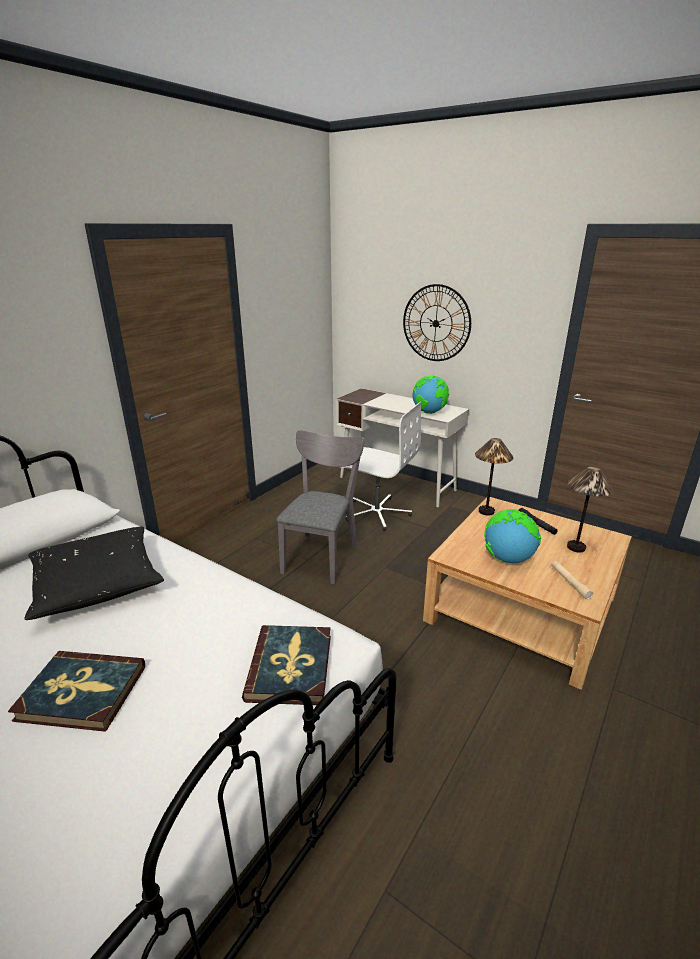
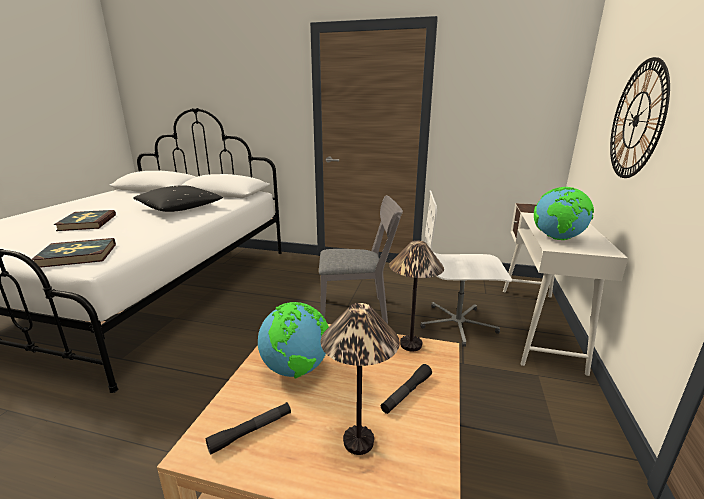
camera: 70 degrees right, 5 degrees down
white office chair [342,402,421,531] -> white office chair turned 90 degrees clockwise [420,190,512,347]
beige flashlight [551,560,593,600] -> black flashlight [206,402,291,455]

